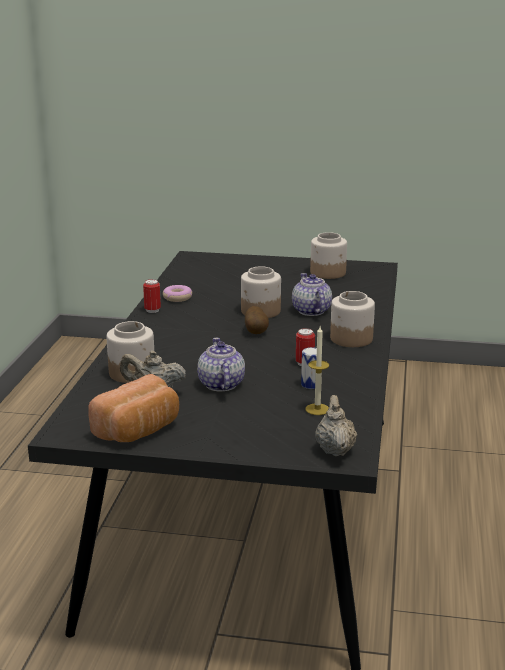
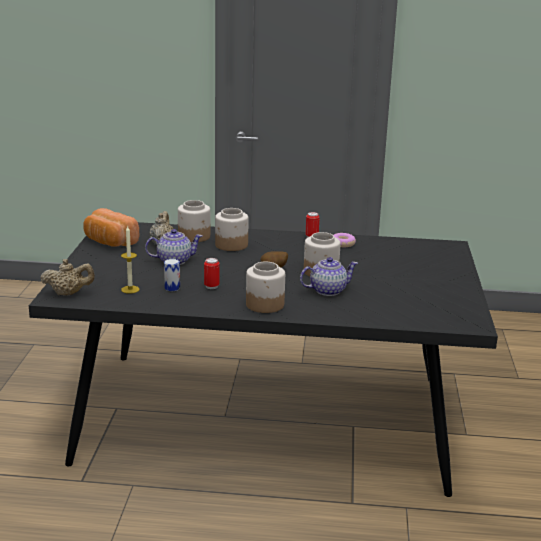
camera: 85 degrees right, 0 degrees up
jar [310,232,347,279] -> jar moved to [215,208,249,251]

